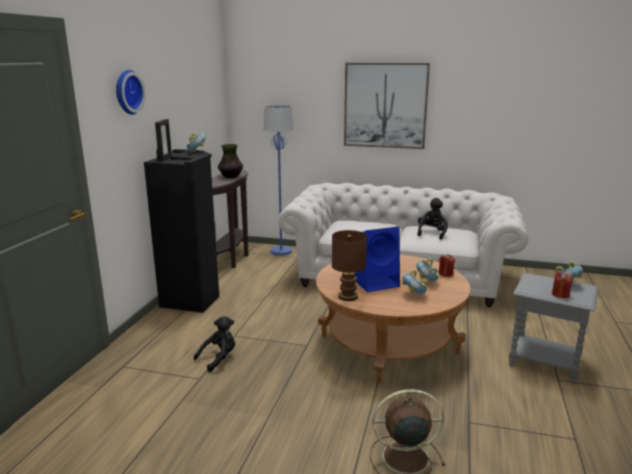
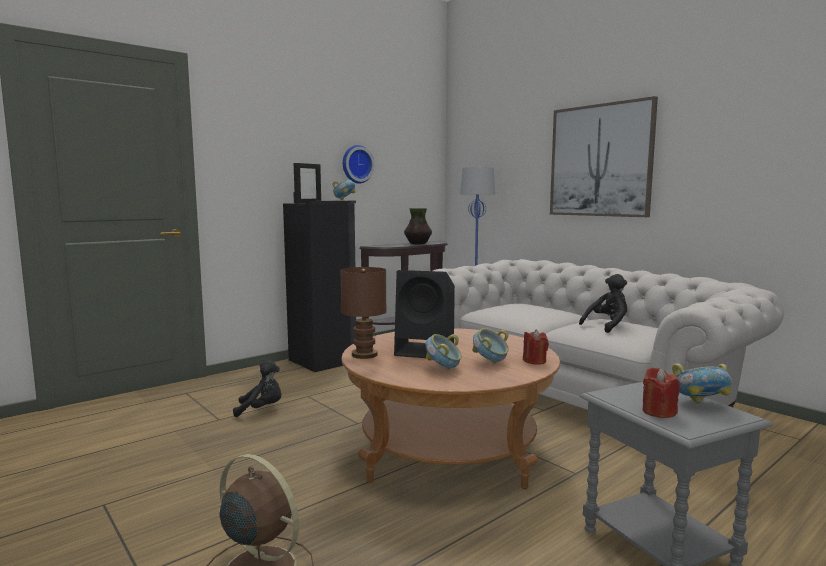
camera: 35 degrees right, 10 degrees down
wall clock [116,70,145,115] -> wall clock moved to [343,145,375,183]
blue speaker [355,227,400,292] -> black speaker [394,270,455,358]

